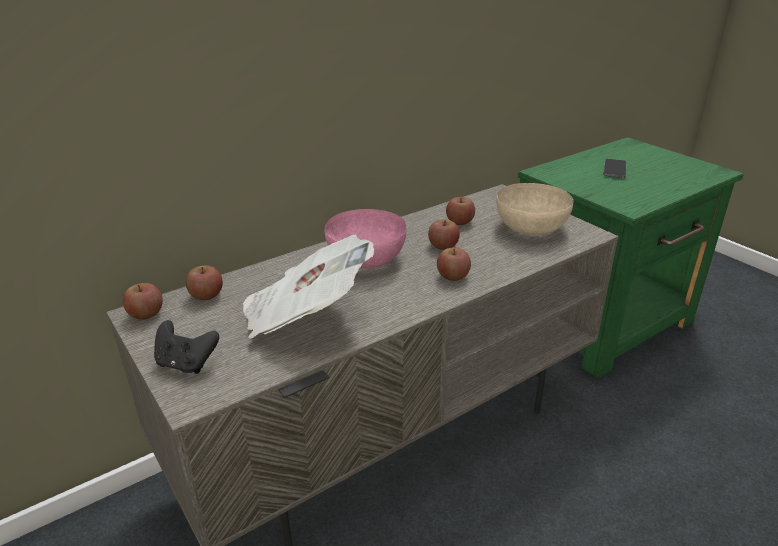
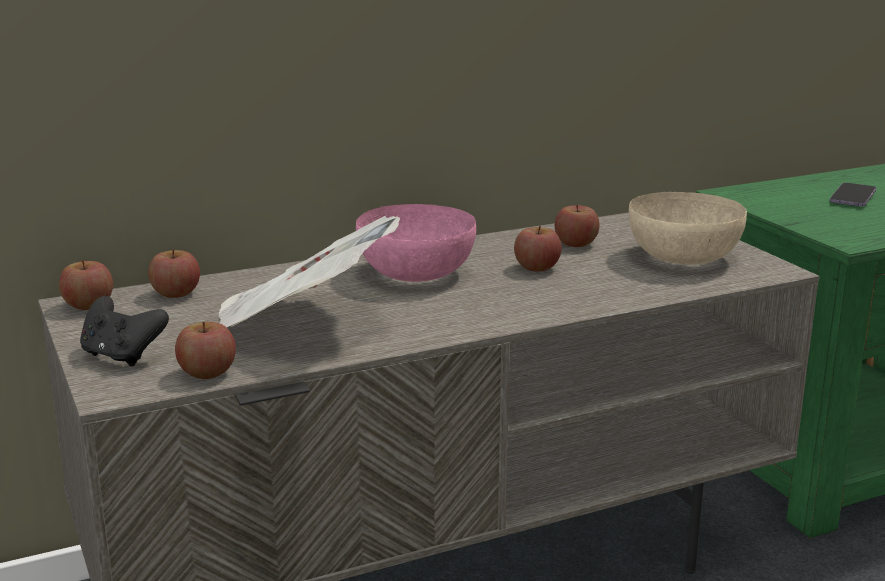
camera: 10 degrees right, 10 degrees down
apple [437,248,471,281] -> apple moved to [175,322,236,379]

